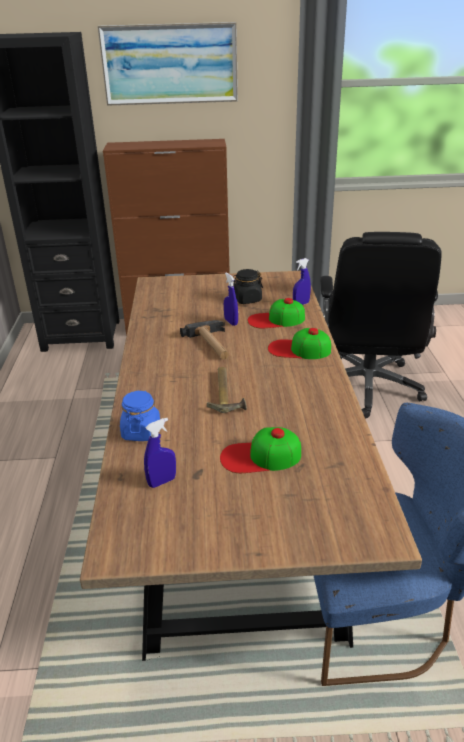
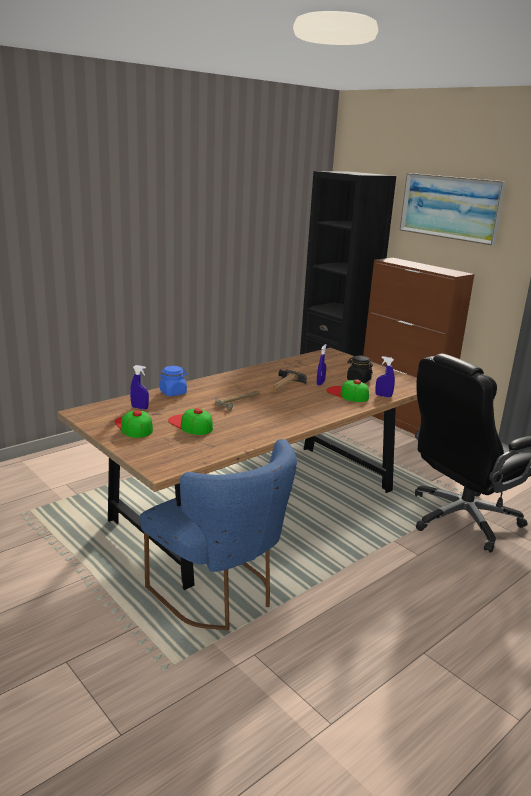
camera: 50 degrees right, 10 degrees down
cap [268,328,331,359] -> cap moved to [115,410,153,438]

